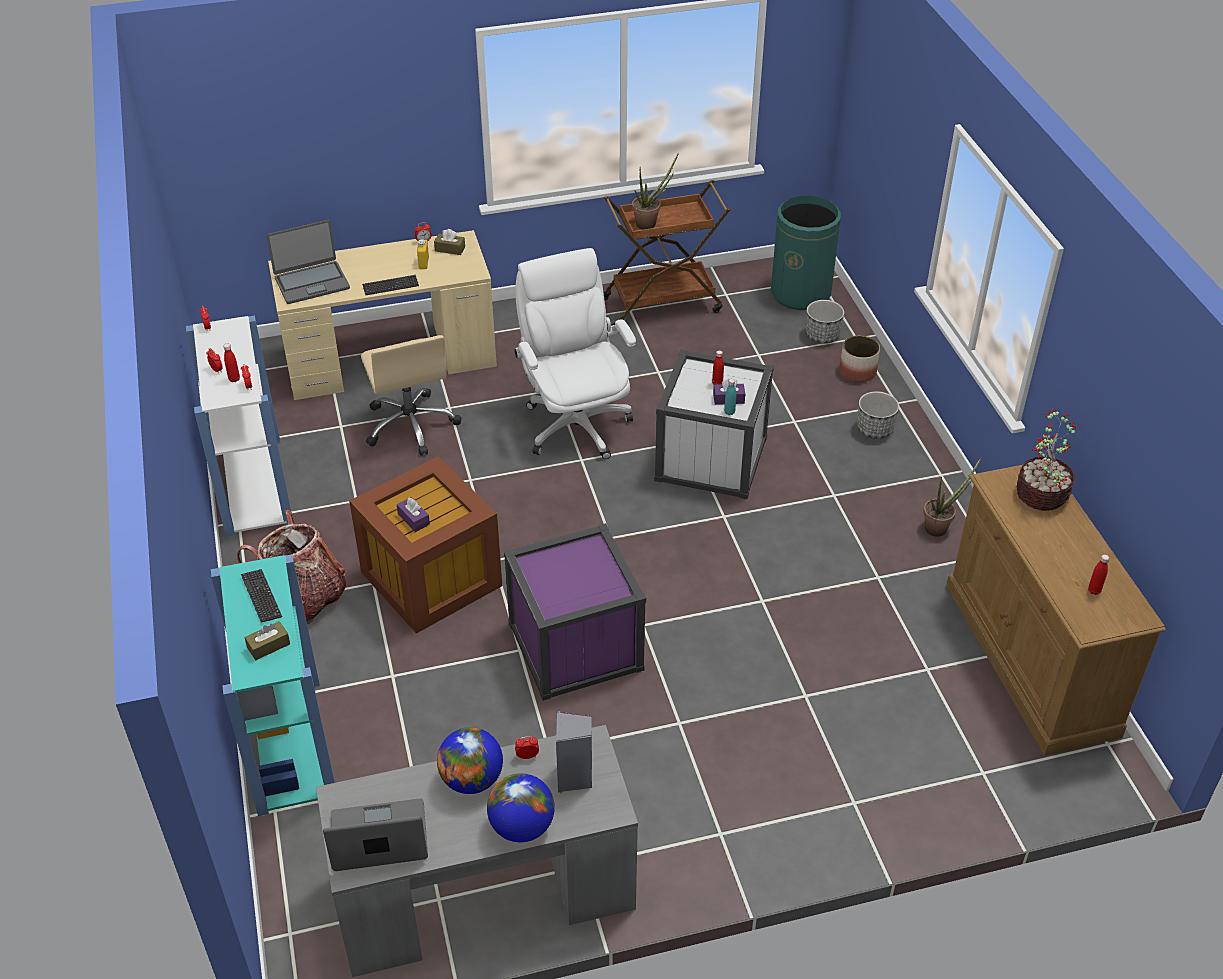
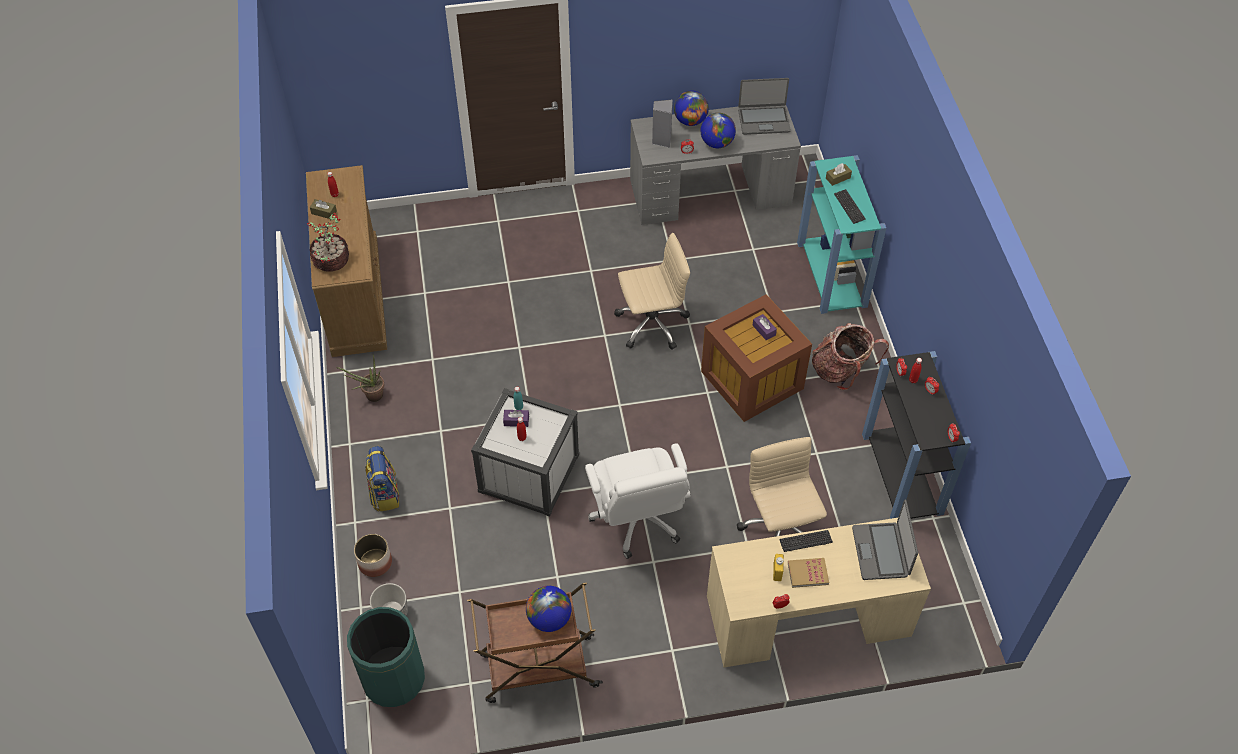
camera: 175 degrees left, 10 degrees up
white bookcase [186,316,292,537] -> black bookcase [862,351,971,519]
laptop [266,220,350,304] -> laptop turned 75 degrees counterclockwise [852,499,918,580]
brown tissue box [434,229,465,255] -> brown tissue box moved to [310,199,337,219]
purple storage box [503,523,646,701] -> beige office chair [614,233,690,350]
potted plant [632,152,679,230] -> globe [526,586,572,632]
planter [857,391,899,439] -> backpack [365,446,399,512]
none -> book [788,558,829,588]

